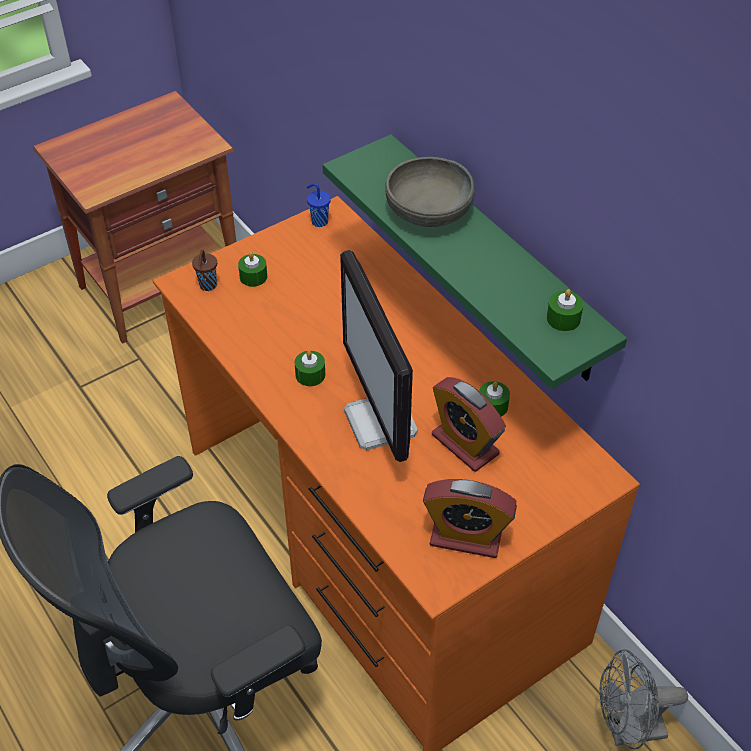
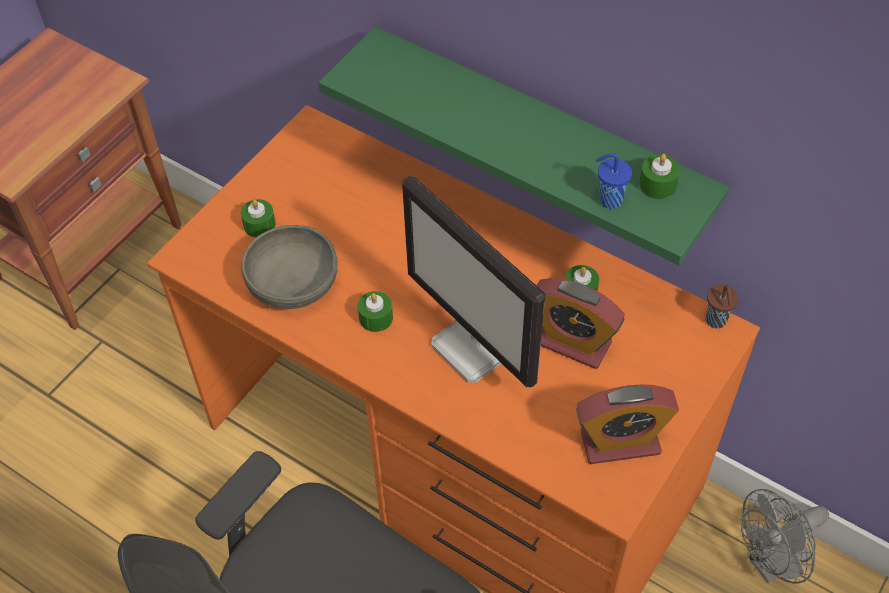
camera: 20 degrees left, 5 degrees up
brown cup [192,249,217,291] -> brown cup moved to [706,285,738,328]
blue cup [307,183,331,227] -> blue cup moved to [596,153,632,209]
grey bowl [385,157,475,227] -> grey bowl moved to [241,225,338,309]

